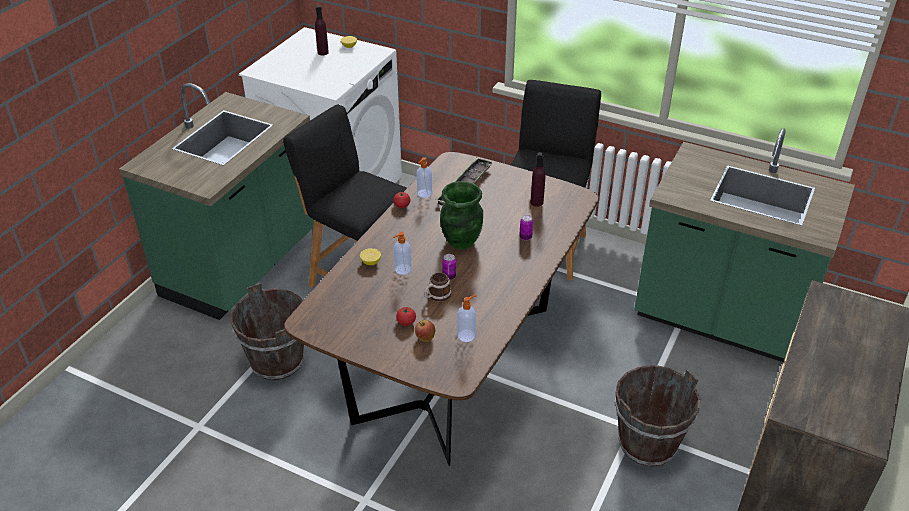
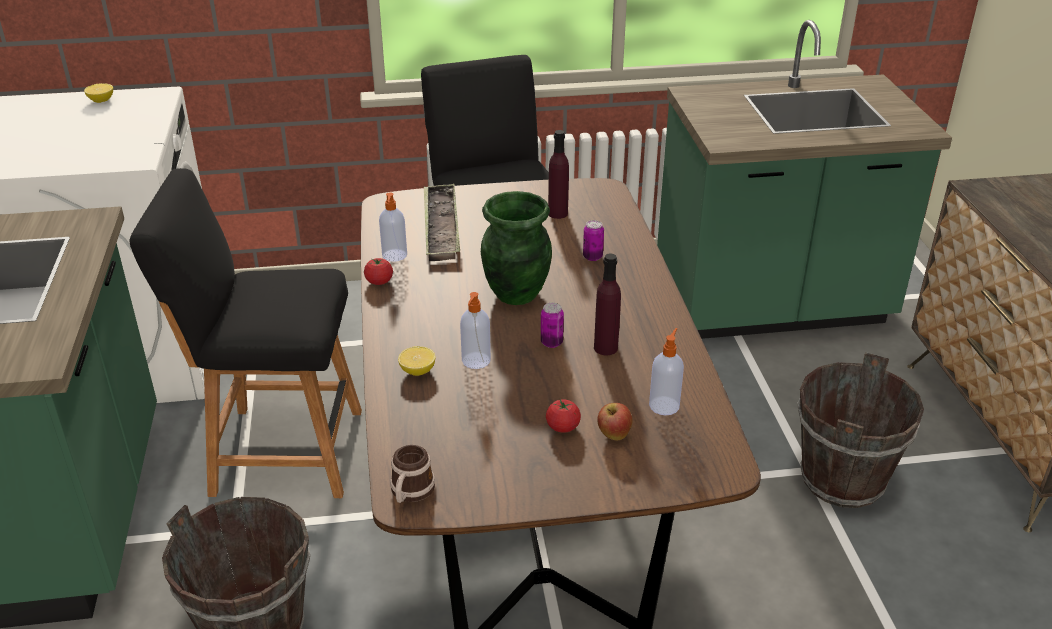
camera: 35 degrees left, 5 degrees down
purple bottle [315,5,329,55] -> purple bottle moved to [594,253,621,355]
mug [424,273,451,302] -> mug moved to [390,445,435,503]

